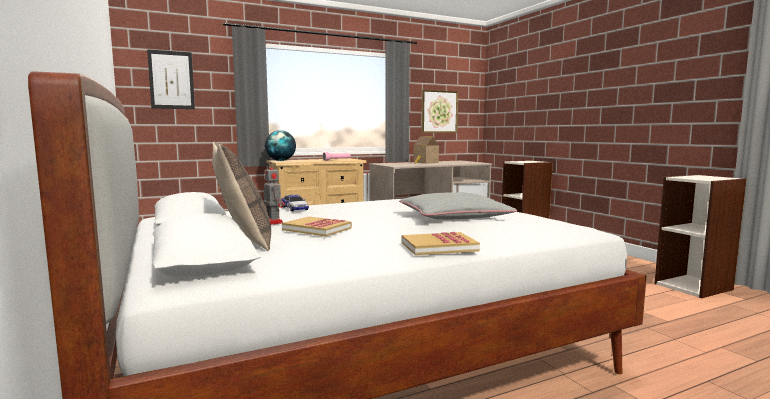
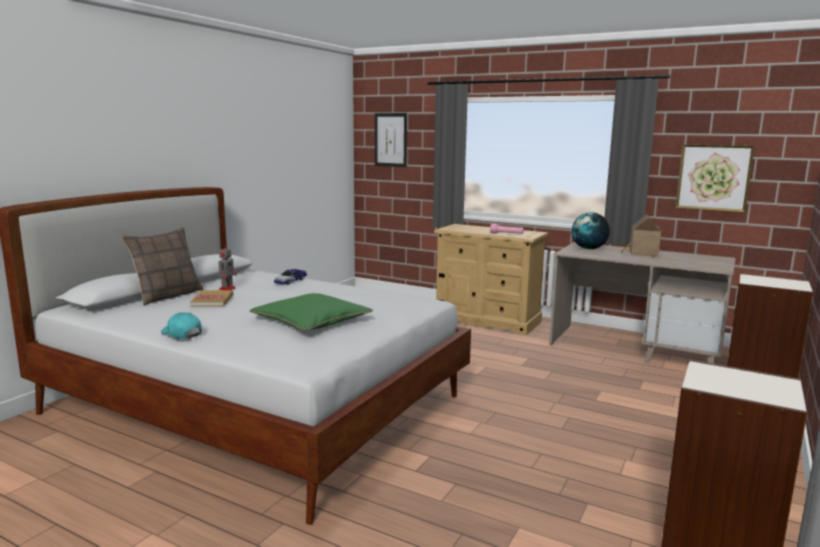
camera: 55 degrees right, 5 degrees up
globe [265,130,296,161] -> globe moved to [572,212,610,249]
grey pillow [399,192,517,220] -> green pillow [250,293,373,331]
book [401,232,480,255] -> turquoise cap [161,313,202,339]

